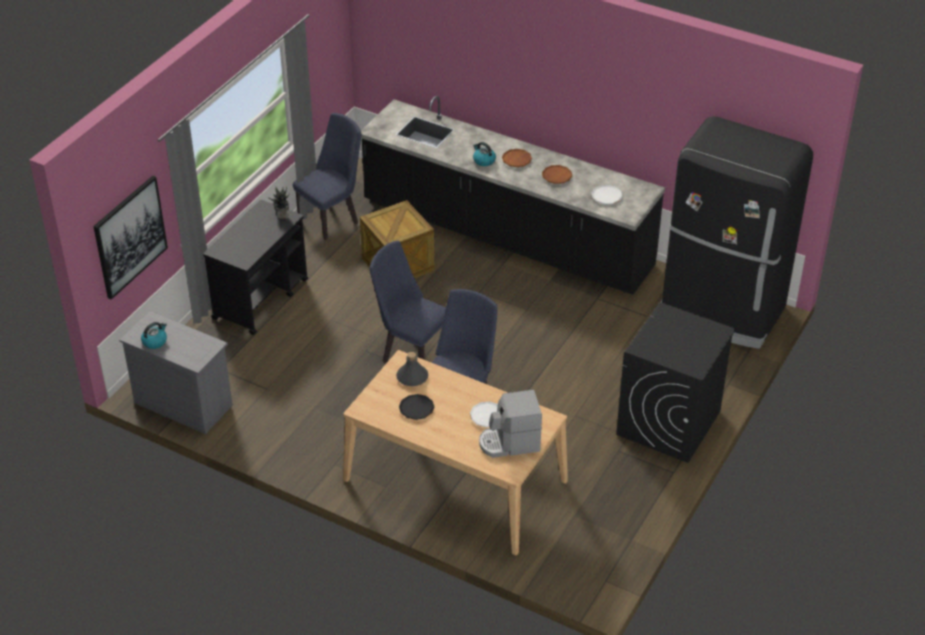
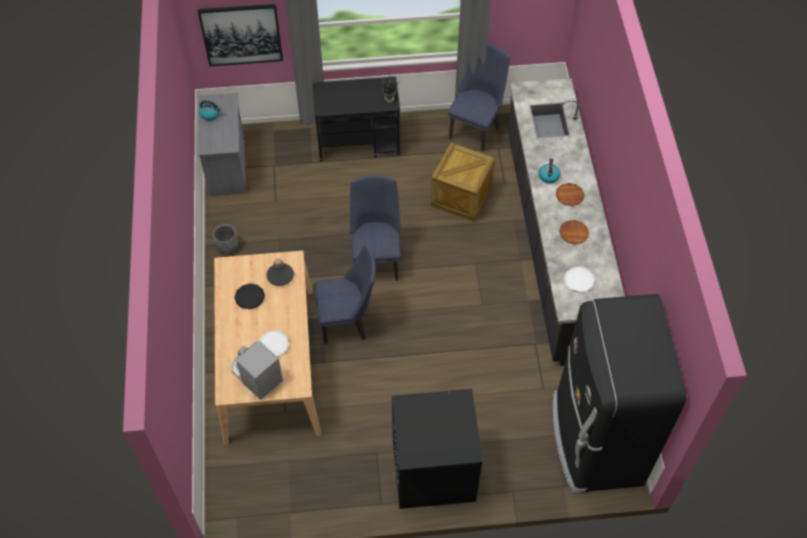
camera: 55 degrees right, 15 degrees up
blue chair [293,113,361,240] -> blue chair turned 75 degrees counterclockwise [448,43,510,152]
none -> grey planter [213,224,239,254]

